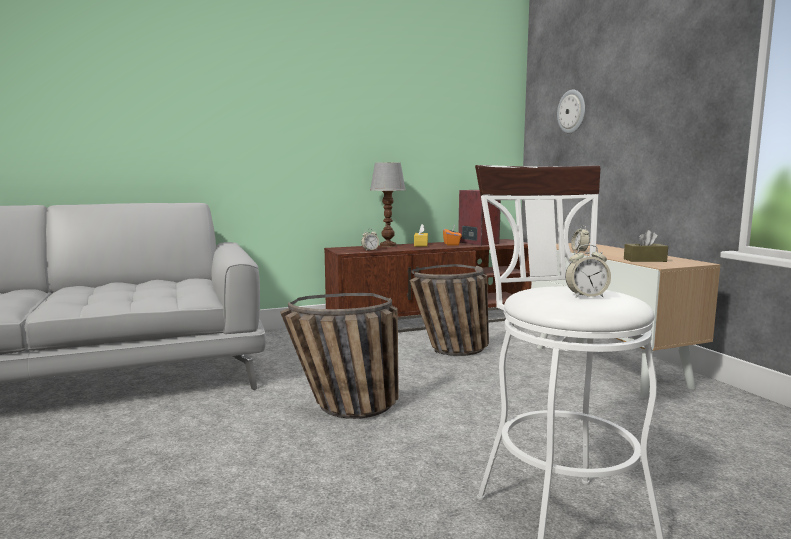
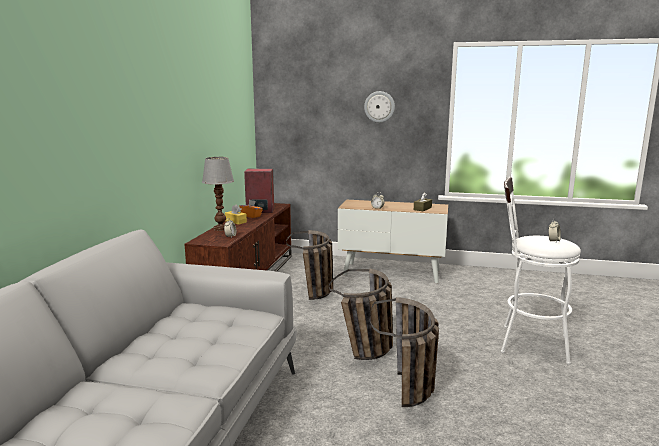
camera: 55 degrees left, 5 degrees up
wall clock [557,90,585,134] -> wall clock moved to [364,91,395,123]
none -> basket [370,297,439,407]

